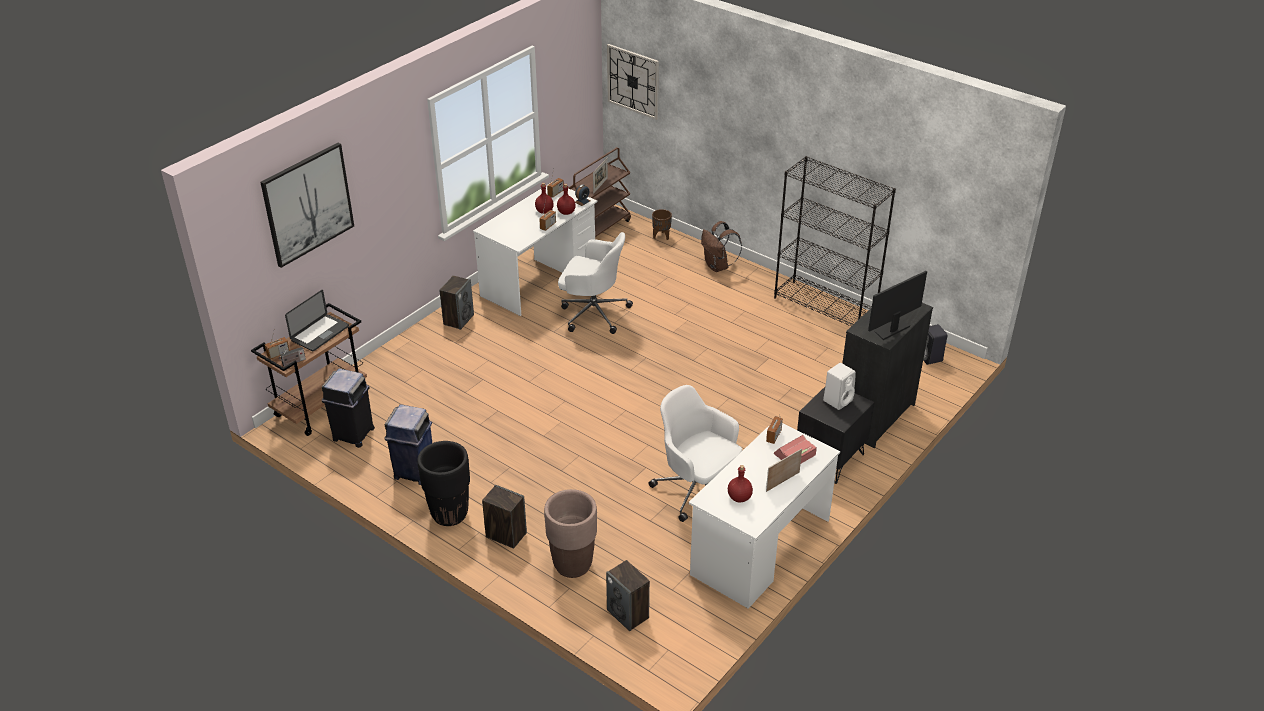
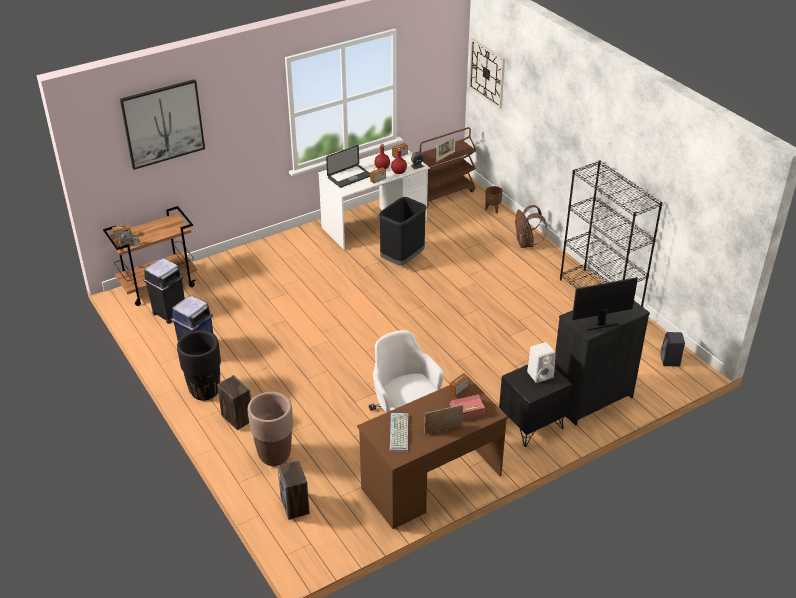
camera: 20 degrees right, 0 degrees up
laptop [285,290,349,351] -> laptop moved to [326,145,370,188]
speaker [439,276,474,330] -> none
white office chair [558,232,633,334] -> black trash can [379,197,427,266]
white desk [689,423,840,609] -> brown desk [357,378,508,529]
red bottle [728,465,753,502] -> keyboard [390,413,409,452]

